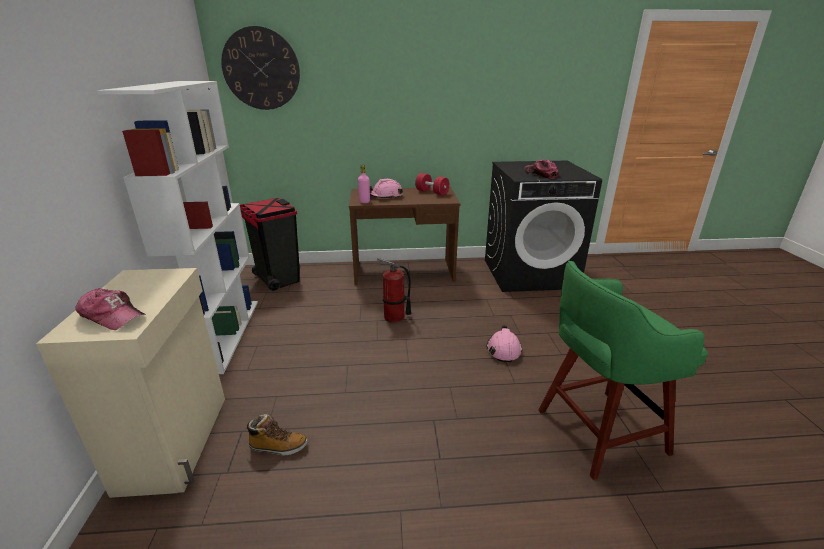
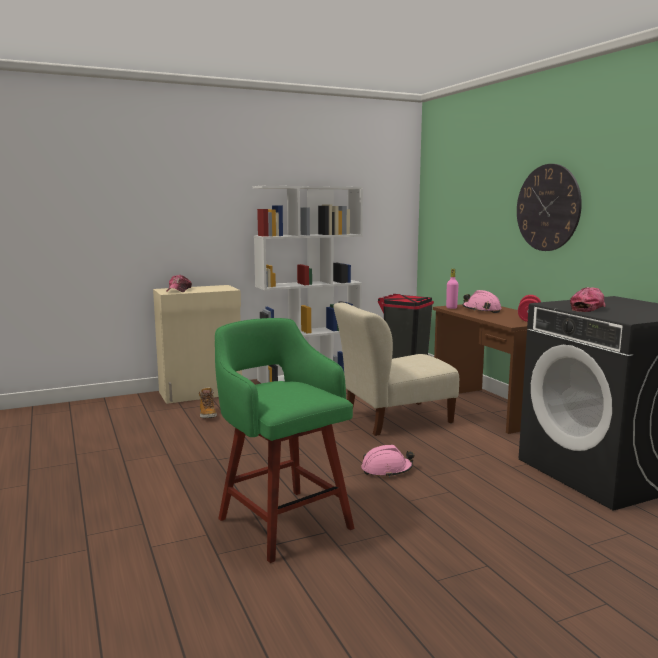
camera: 70 degrees right, 15 degrees down
wall clock [221,26,300,110] -> wall clock moved to [517,164,582,251]
fire extinguisher [377,258,411,323] -> beige chair [333,303,459,436]

